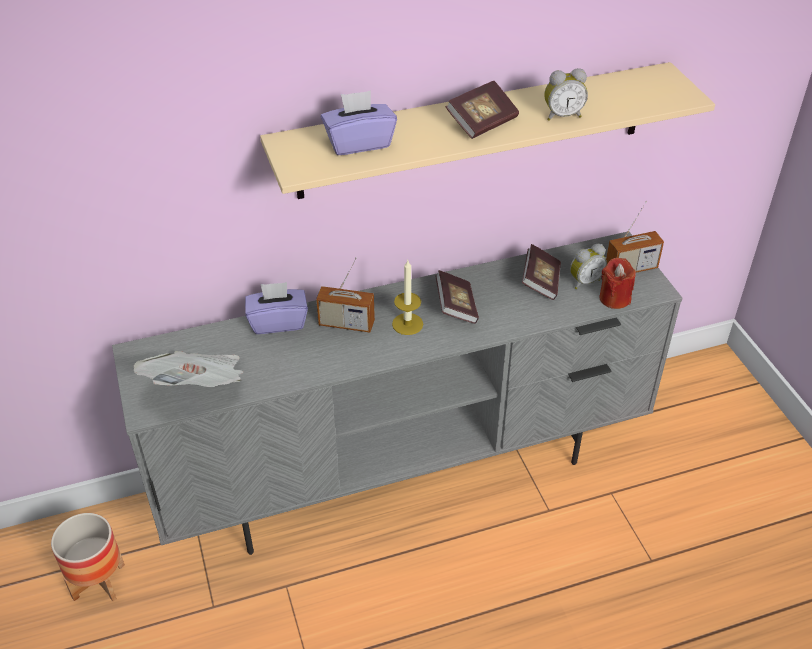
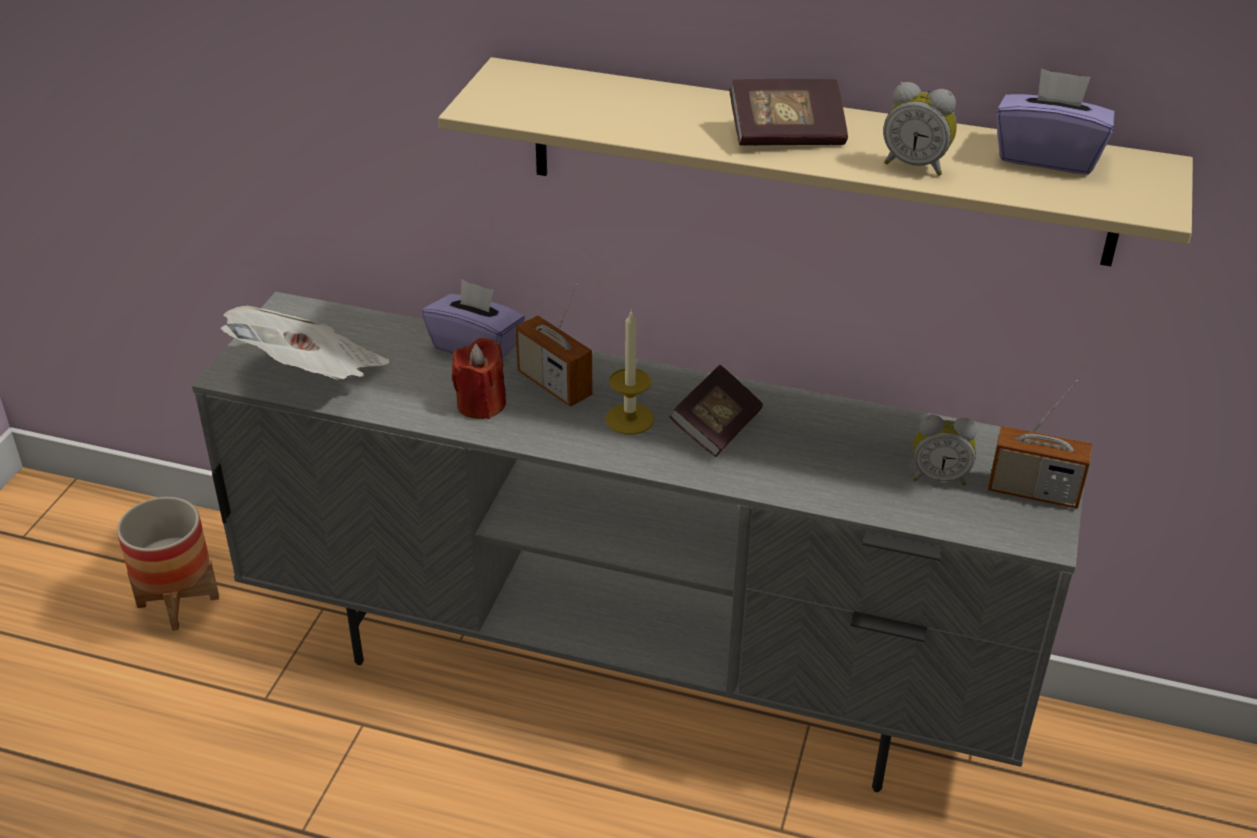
camera: 35 degrees right, 5 degrees down
purple tissue box [321,90,397,155] -> purple tissue box moved to [996,69,1115,175]
book [522,244,561,300] -> none
red candle [599,257,636,309] -> red candle moved to [452,338,506,419]

